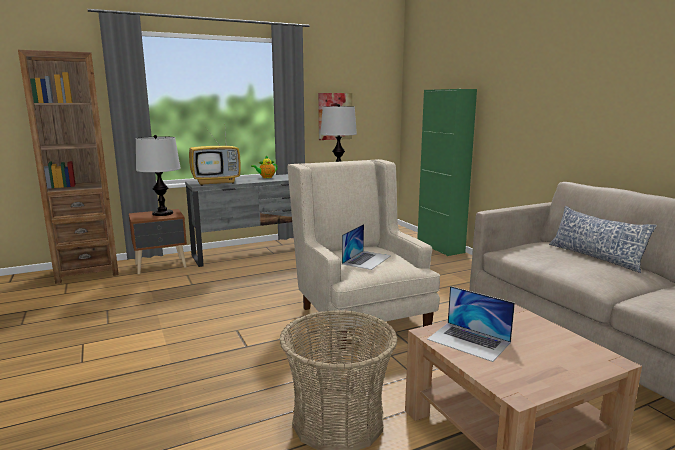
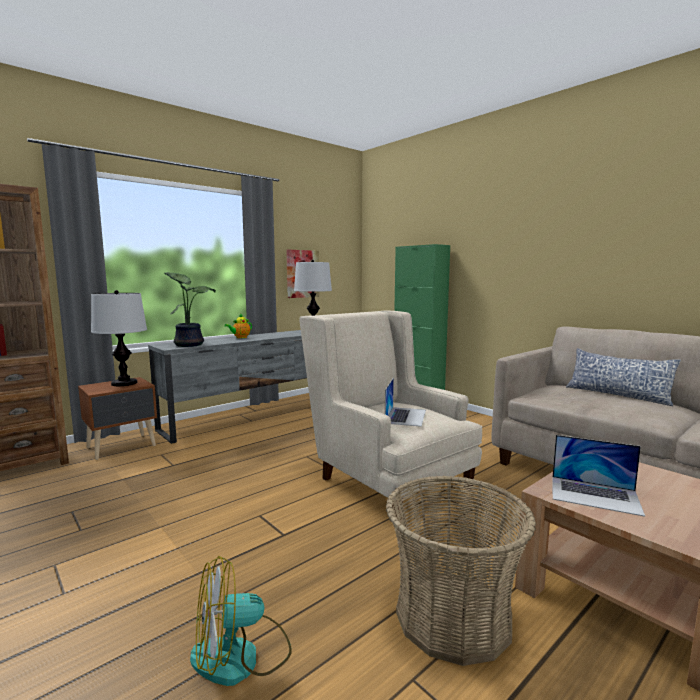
camera: 15 degrees left, 5 degrees down
television [189,128,241,186] -> potted plant [164,272,216,347]
none -> fan [190,556,291,686]

